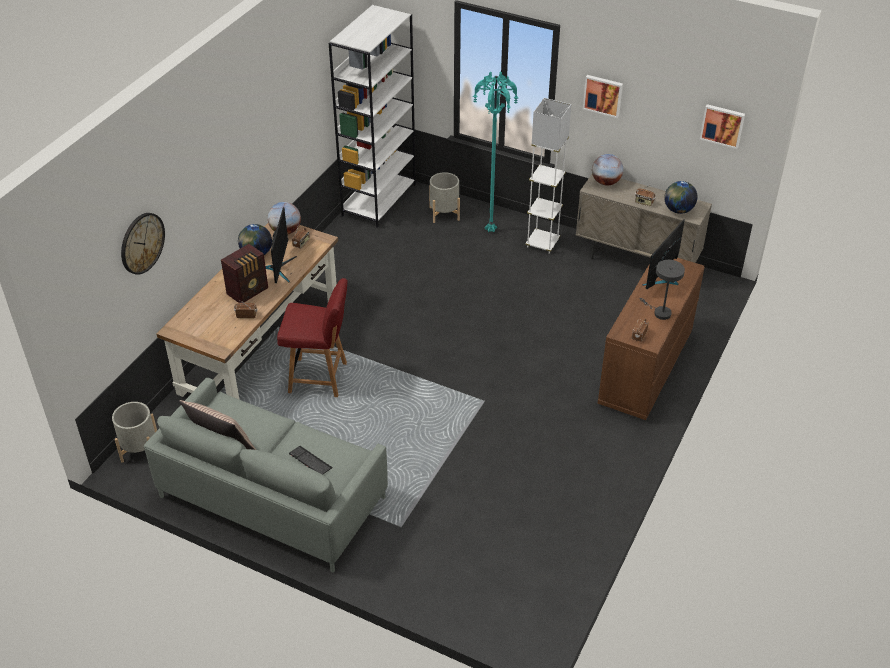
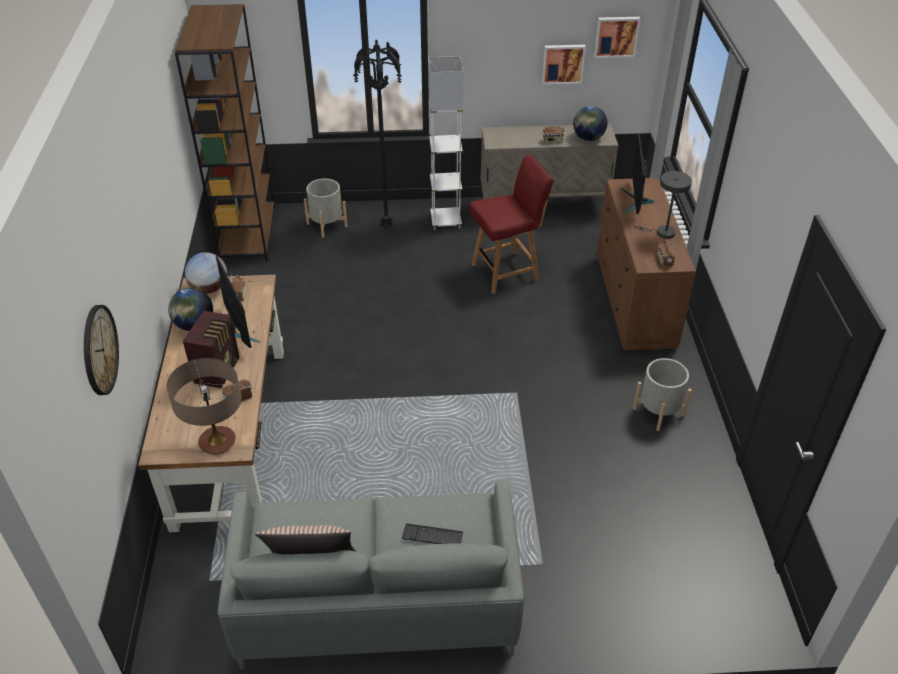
camera: 30 degrees left, 0 degrees up
grey planter [112,402,157,463] -> grey planter moved to [633,358,691,431]
red chair [277,278,348,397] -> red chair moved to [469,155,553,294]
white bookcase [329,5,416,228] -> brown bookcase [175,4,275,262]
turquoise floor lamp [473,72,519,233] -> black floor lamp [353,40,402,227]
picture [583,75,623,118] -> picture moved to [542,45,586,85]
globe [592,154,623,186] -> none
none -> table lamp [167,358,242,455]

